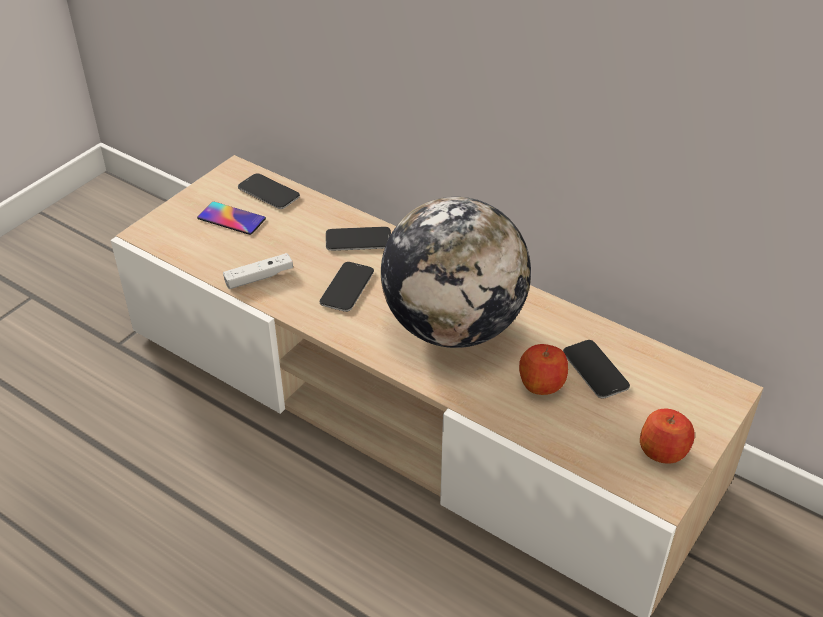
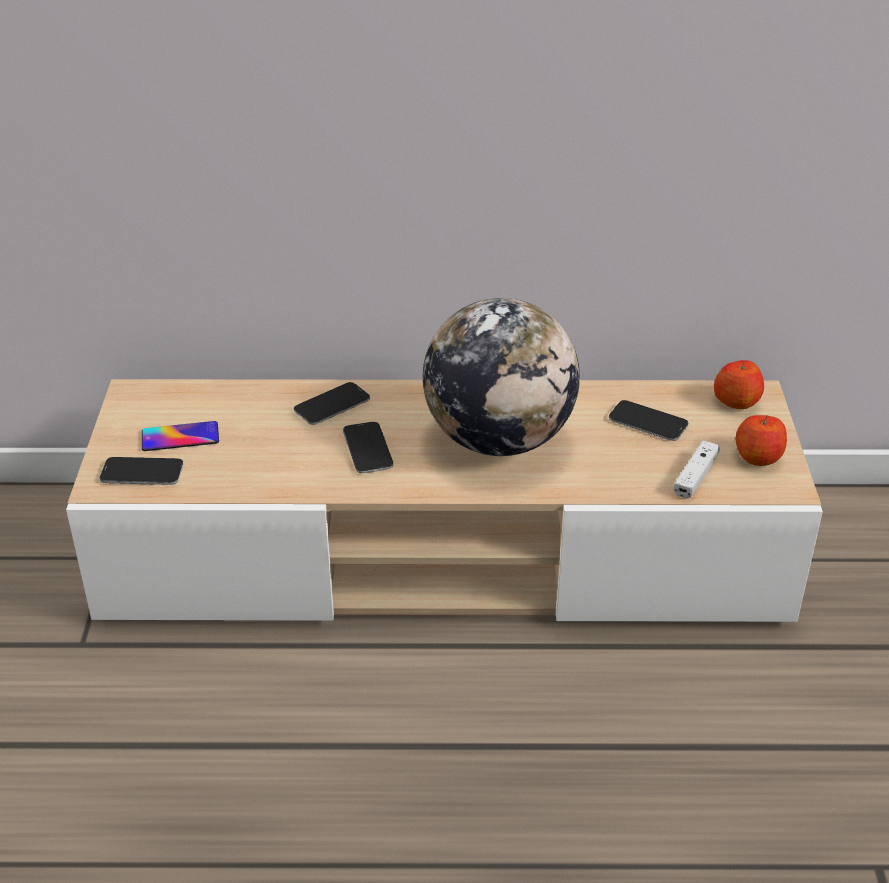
camera: 35 degrees left, 5 degrees down
white game controller [223,253,293,289] -> white game controller moved to [674,440,720,498]
phone [238,173,300,209] -> phone moved to [100,457,183,485]
apple [519,344,568,395] -> apple moved to [714,360,764,409]

